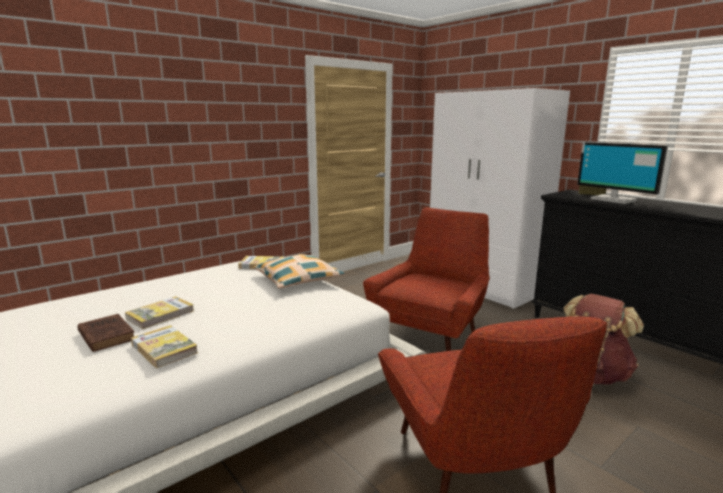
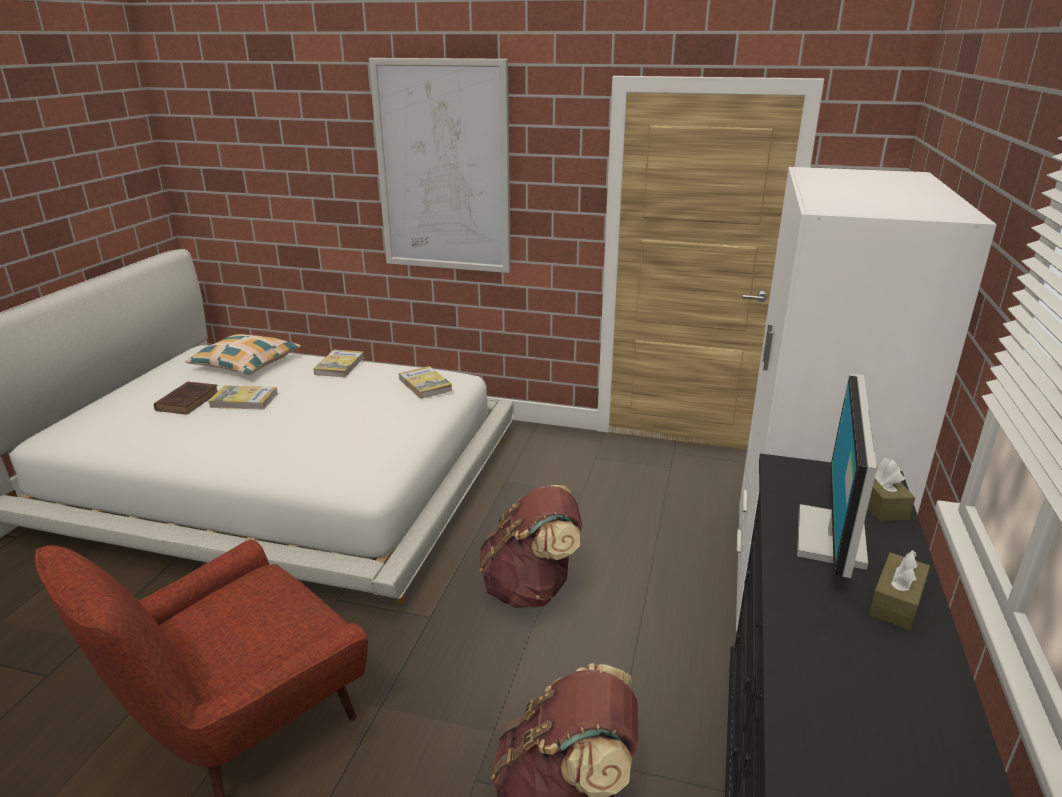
camera: 55 degrees right, 10 degrees up
book [131,325,198,368] -> book moved to [313,350,364,377]
pillow [253,254,345,288] -> pillow moved to [185,334,301,375]
red armchair [363,207,490,351] -> brown backpack [479,485,583,608]
none -> picture [369,58,511,273]
none -> brown tissue box [869,550,930,630]

